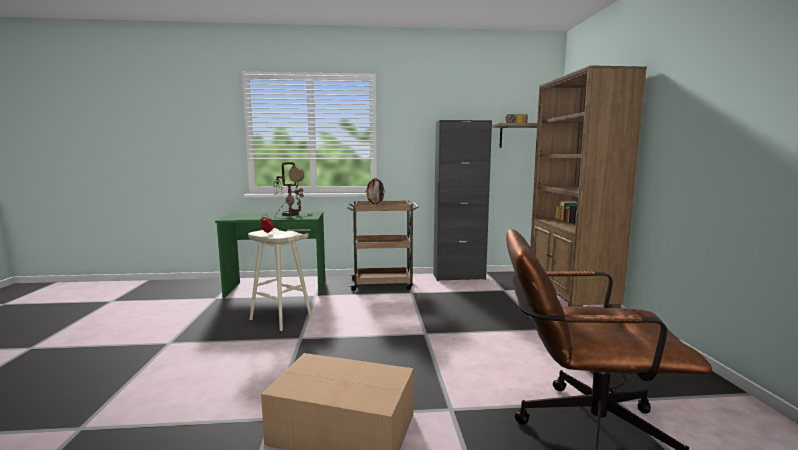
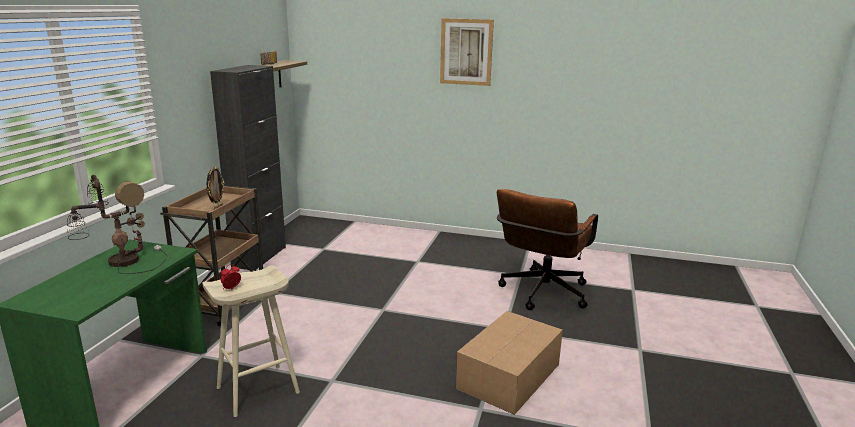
camera: 70 degrees left, 10 degrees up
brown bookcase [530,65,647,308] -> none
none -> picture [440,18,494,86]

